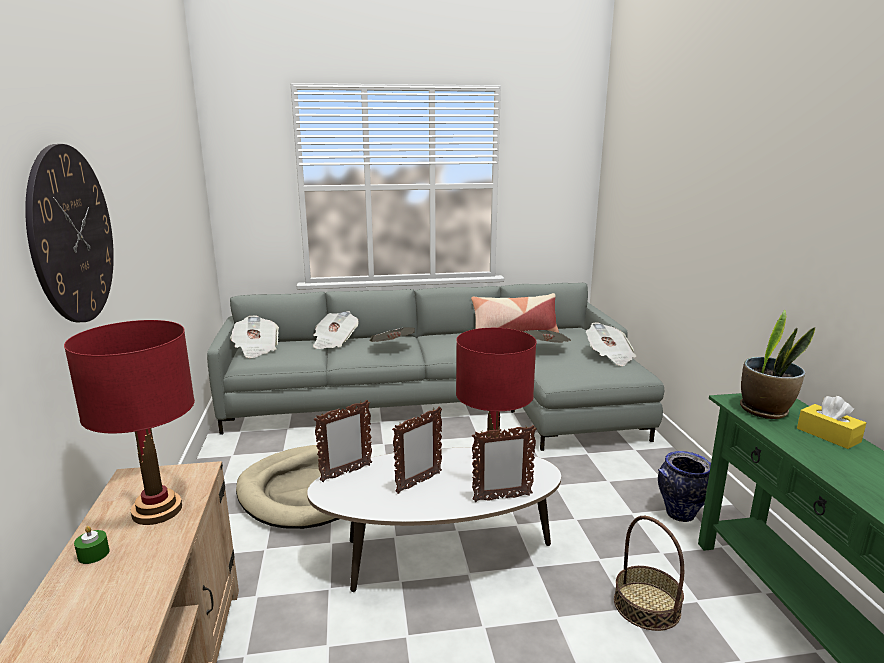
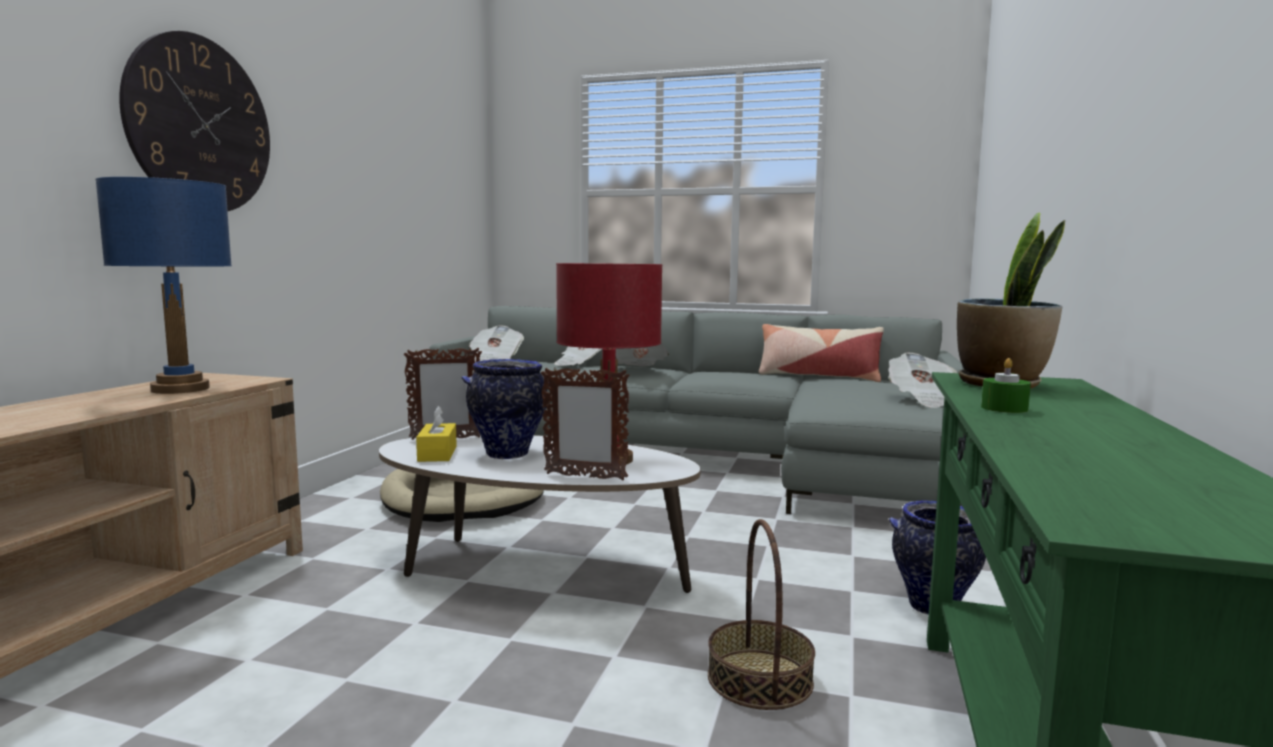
camera: 25 degrees right, 10 degrees down
red table lamp [64,320,195,525] -> blue table lamp [95,177,232,394]
green candle [74,526,109,564] -> green candle moved to [981,358,1031,413]
picture frame [392,407,442,494] -> vase [461,359,550,459]
newspaper [523,330,571,343] -> none
yellow tissue box [797,396,866,449] -> yellow tissue box moved to [416,406,457,462]

